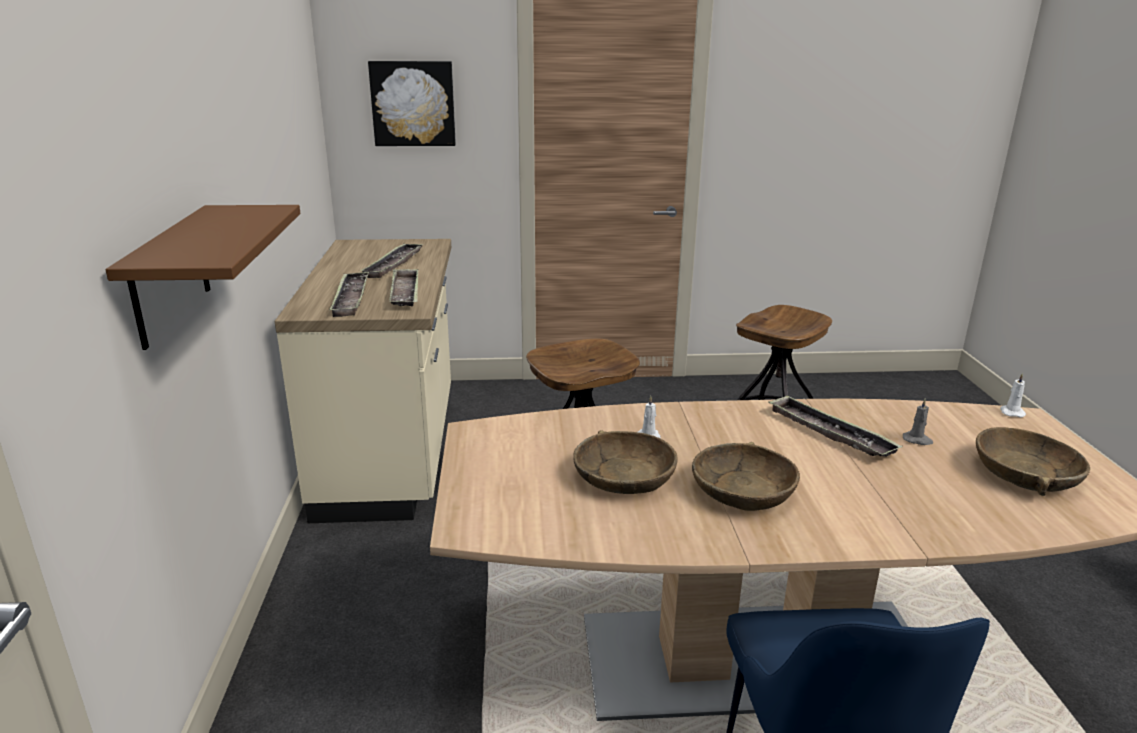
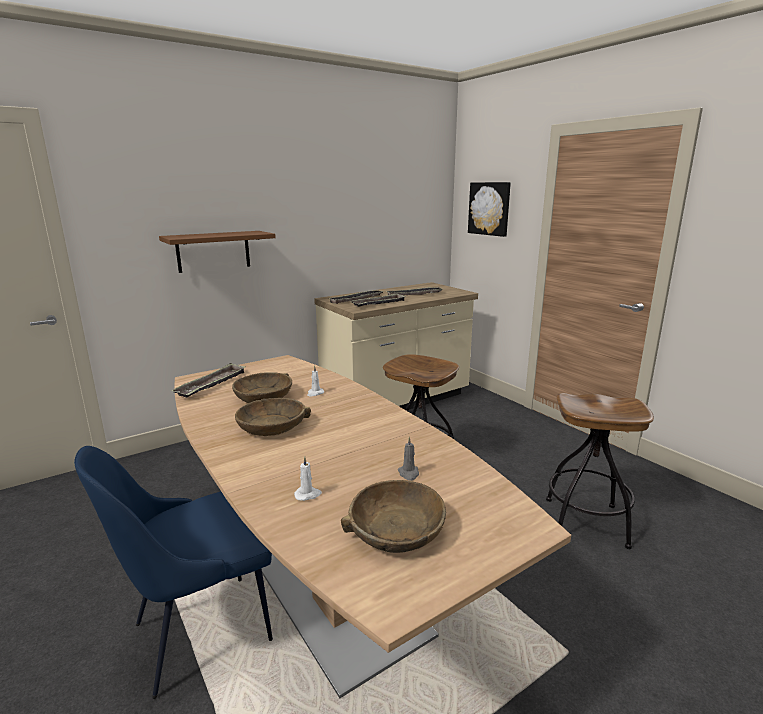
camera: 60 degrees right, 5 degrees down
tray [768,395,903,457] -> tray moved to [171,363,245,398]
white candle [1000,373,1026,417] -> white candle moved to [294,456,322,501]

